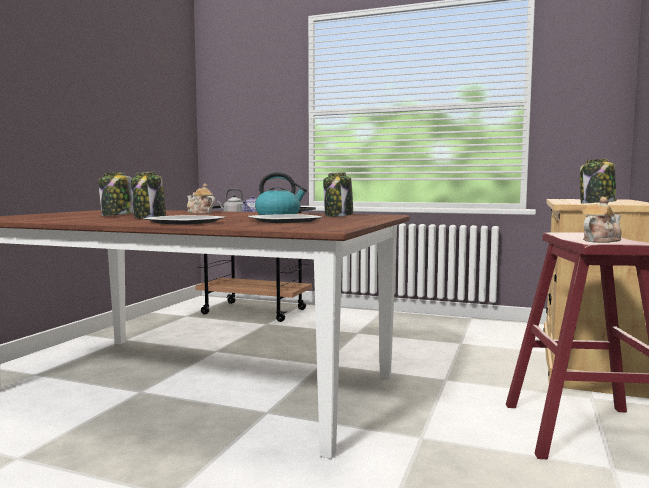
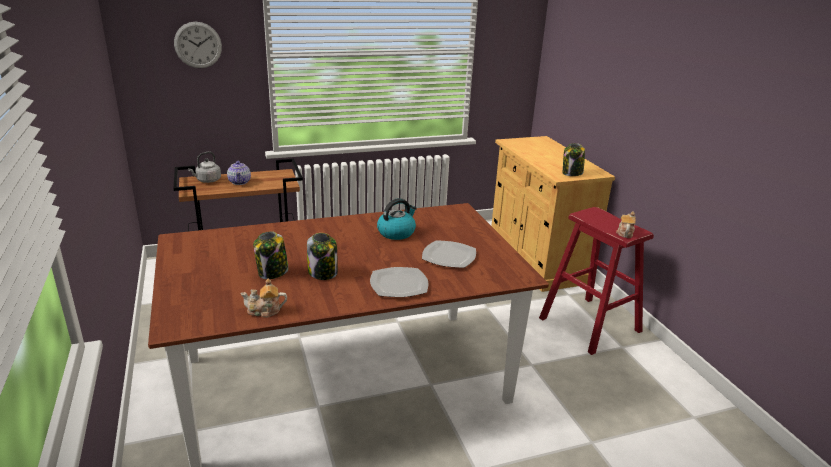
camera: 40 degrees left, 20 degrees up
teapot [187,183,215,214] -> teapot moved to [240,279,287,317]
jar [323,172,353,217] -> none
none -> wall clock [174,22,222,68]

